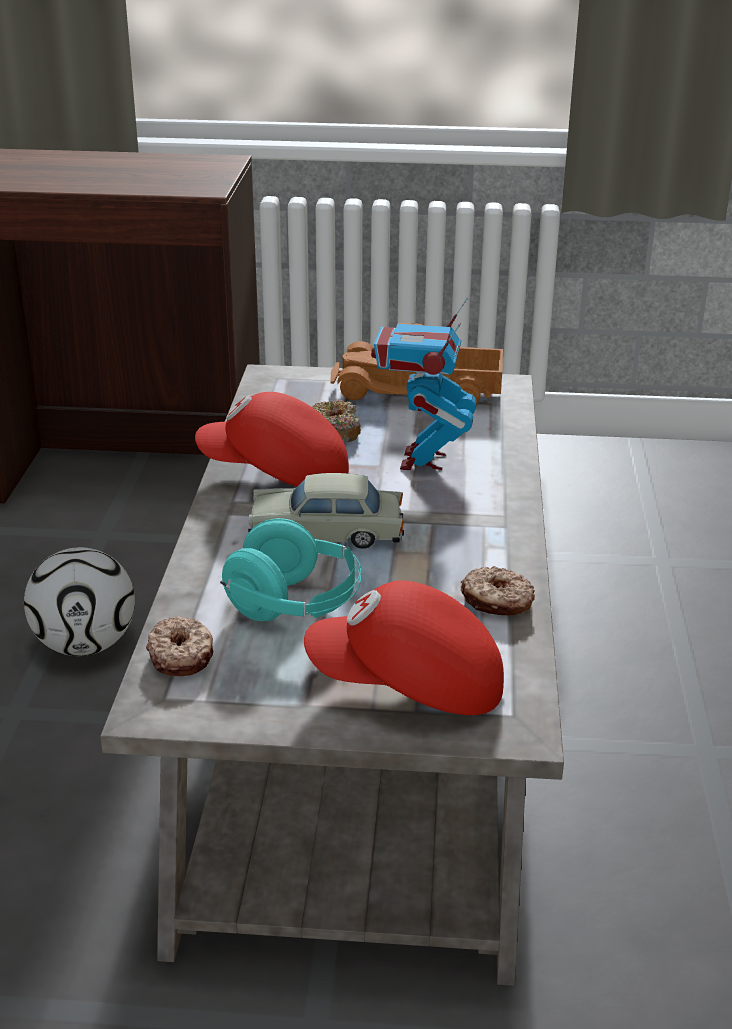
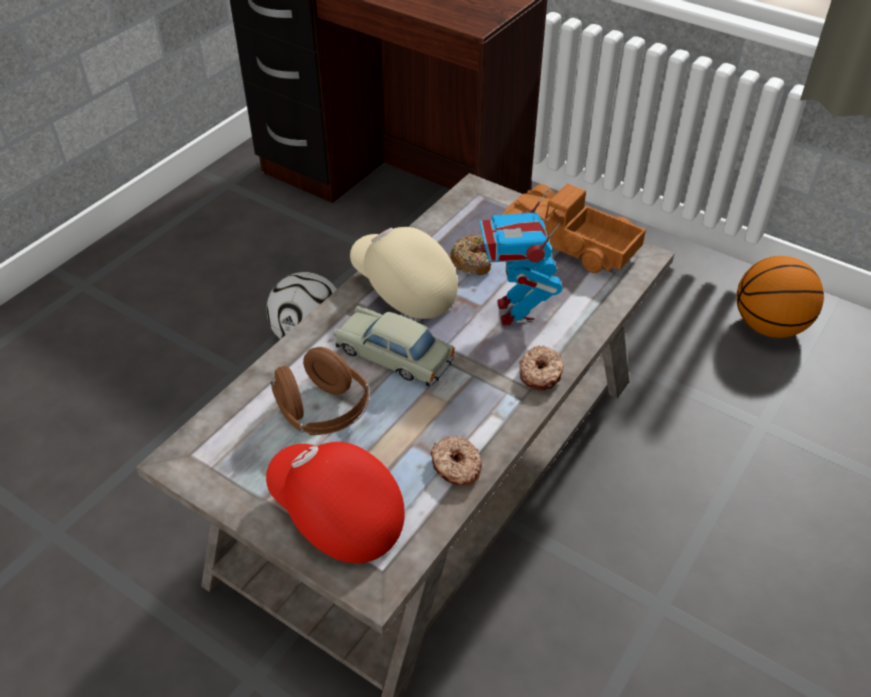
camera: 30 degrees right, 15 degrees up
donut [146,616,214,677] -> donut moved to [519,346,564,390]
red cap [195,392,349,487] -> beige cap [350,227,458,319]
turquoise headphones [220,518,361,621] -> brown headphones [271,347,369,435]
toy robot [371,298,477,470] -> toy robot turned 45 degrees counterclockwise [479,189,562,326]
none -> basketball [736,256,824,338]

